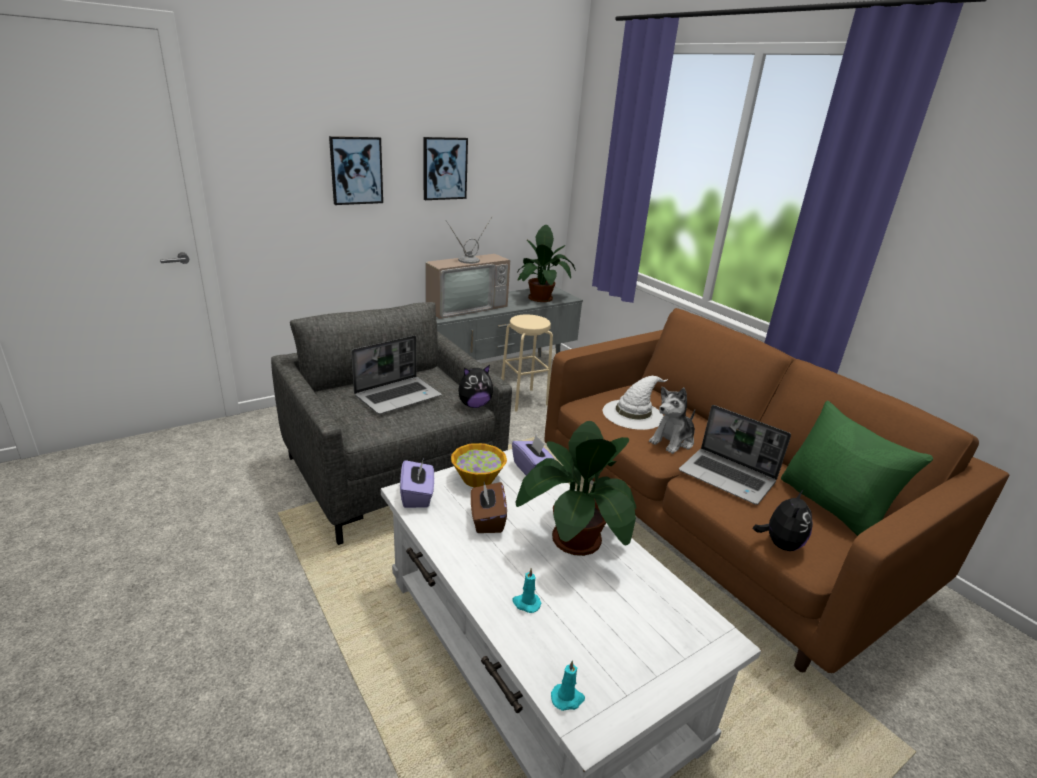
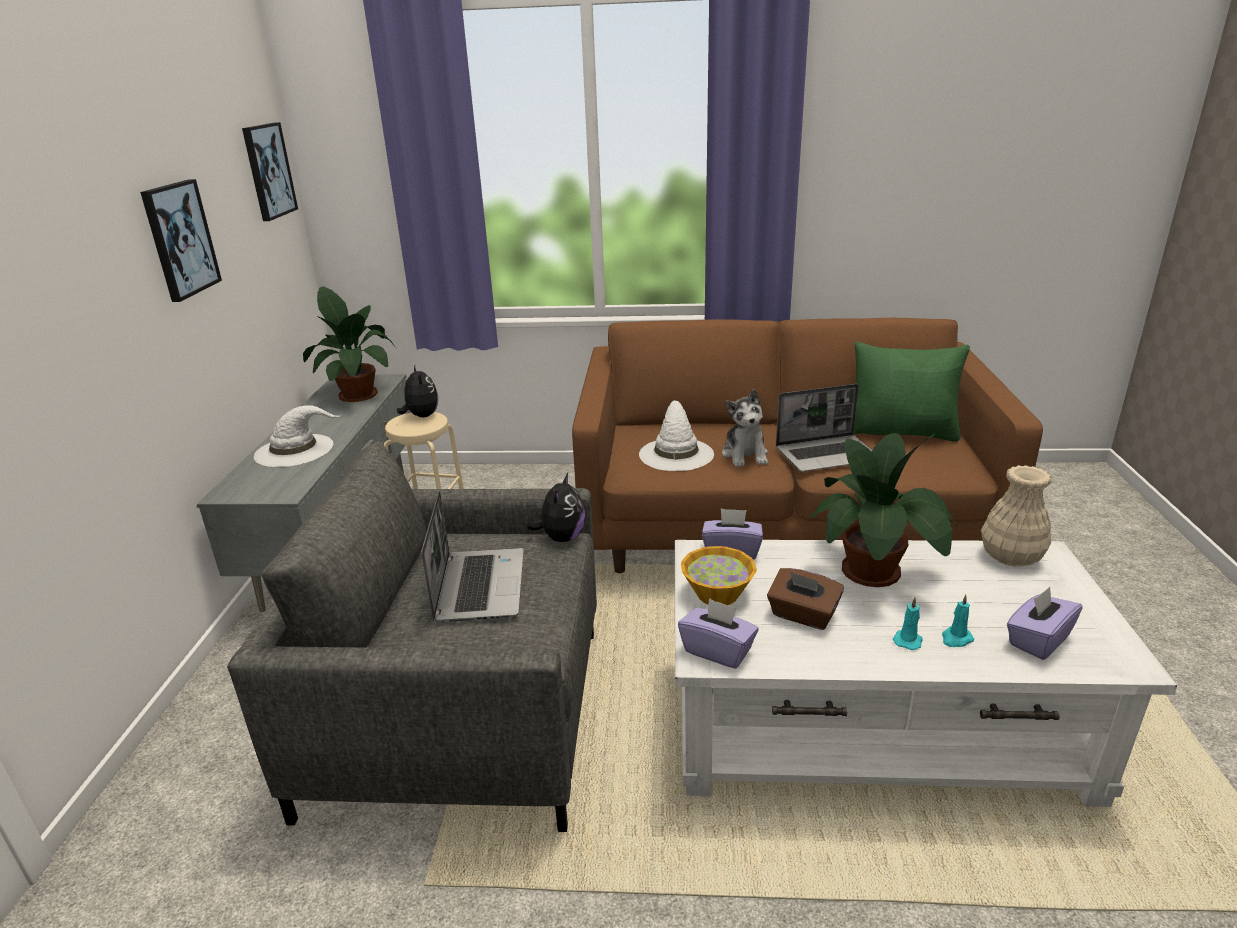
camera: 50 degrees left, 0 degrees up
picture [329,136,383,205] -> picture moved to [242,122,298,221]
television [425,216,510,319] -> white hat [254,405,342,467]
turquoise candle [551,660,585,711] -> turquoise candle moved to [893,597,922,650]
plush toy [753,489,813,551] -> plush toy moved to [397,365,438,417]
none -> beige vase [981,465,1052,567]
none -> purple tissue box [1007,587,1082,660]

